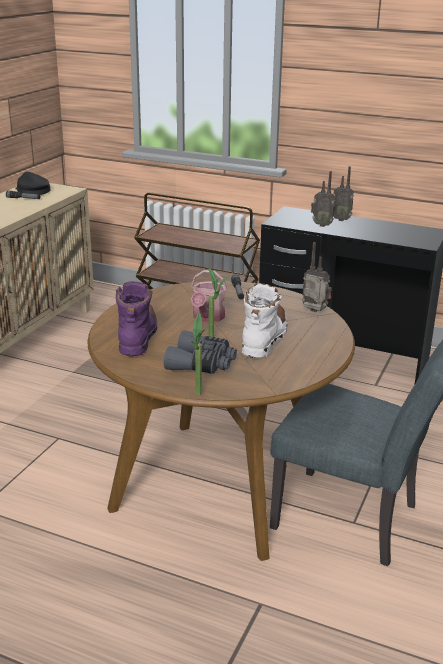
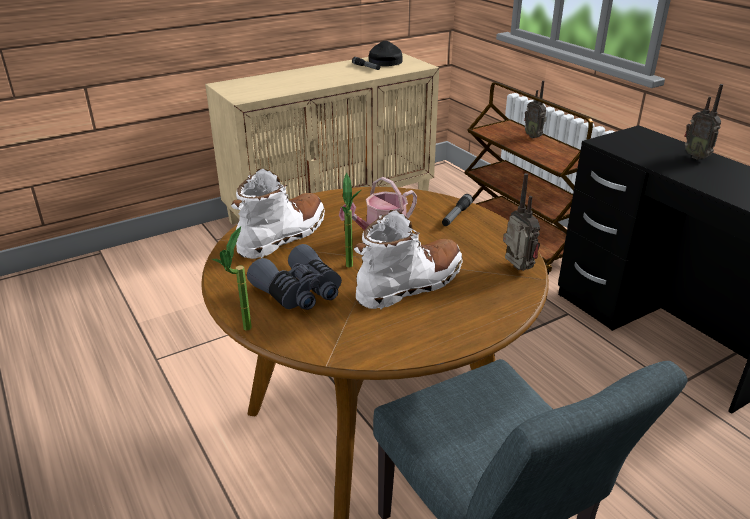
camera: 35 degrees right, 5 degrees up
purple boot [116,281,157,356] -> white boot [231,169,325,259]
radio [311,171,335,227] -> radio moved to [524,81,547,138]

